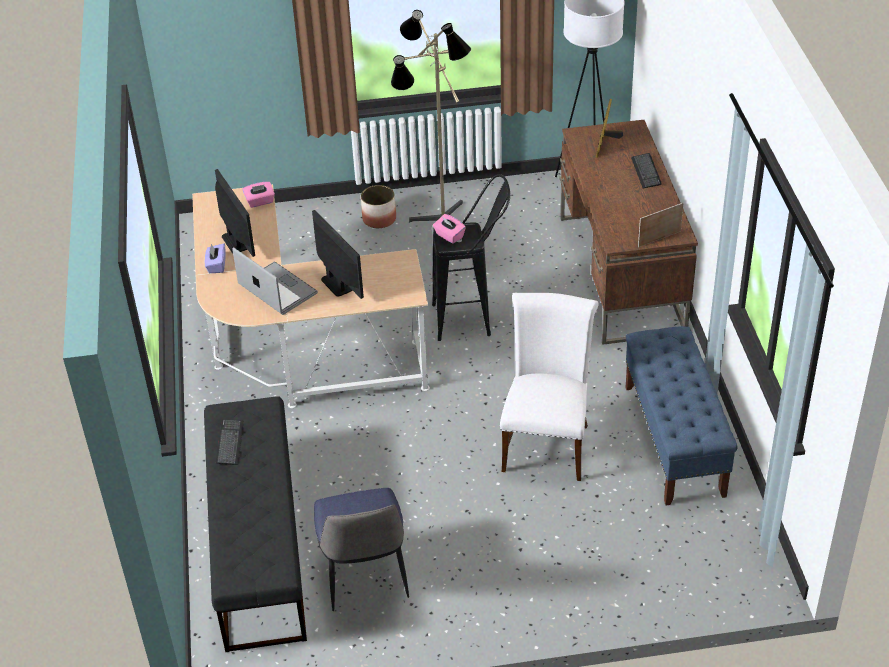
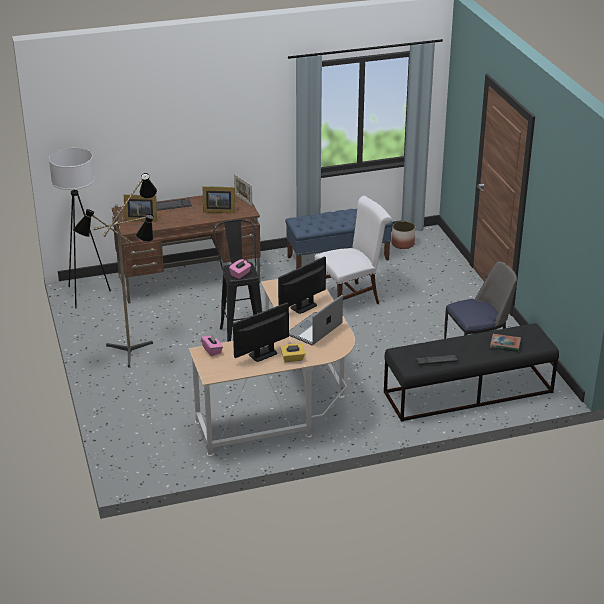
camera: 100 degrees left, 10 degrees down
purple tissue box [205,243,226,273] -> yellow tissue box [280,343,305,362]
planter [361,185,396,228] -> planter moved to [391,221,415,249]
white chair [500,293,599,481] -> white chair turned 150 degrees clockwise [315,196,392,304]
none -> picture frame [203,186,235,213]
none -> book [490,334,521,352]

